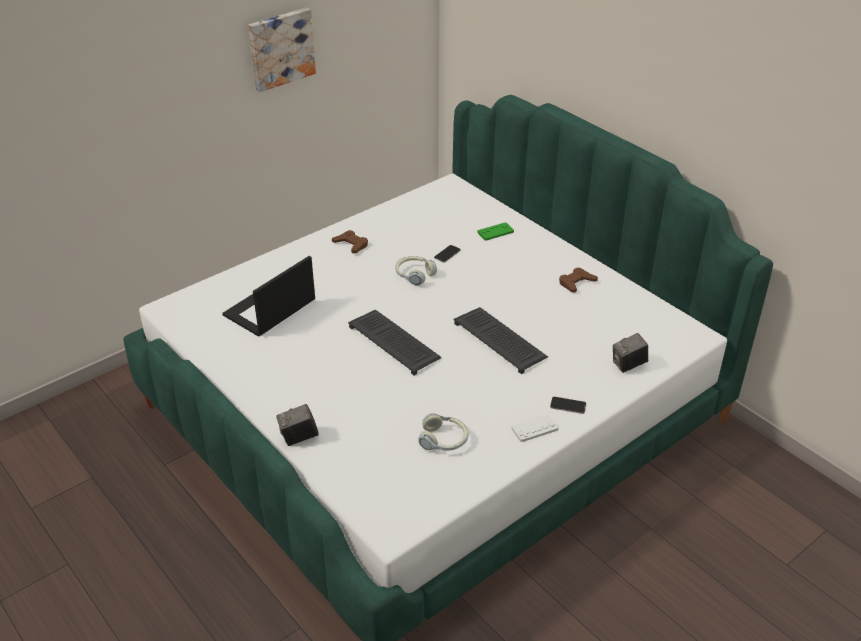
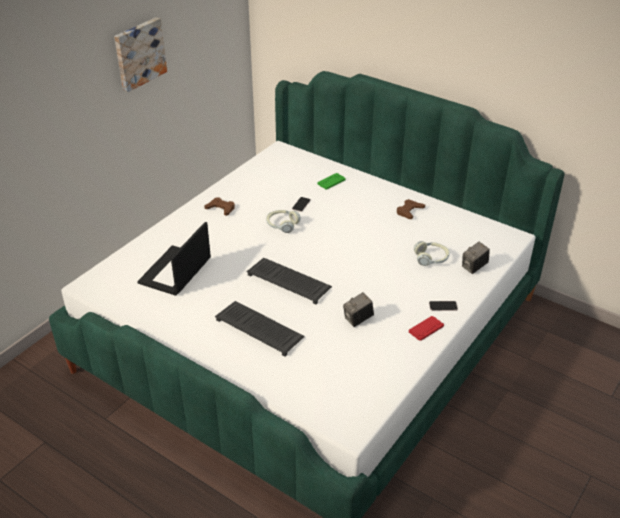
camera: 15 degrees left, 0 degrees up
camera [276,404,319,446] -> camera moved to [343,292,374,327]
headphones [418,413,468,451] -> headphones moved to [414,241,450,266]
keyboard [453,307,548,374] -> keyboard moved to [215,301,305,356]
white game controller [512,414,559,442] -> red game controller [409,316,444,341]

